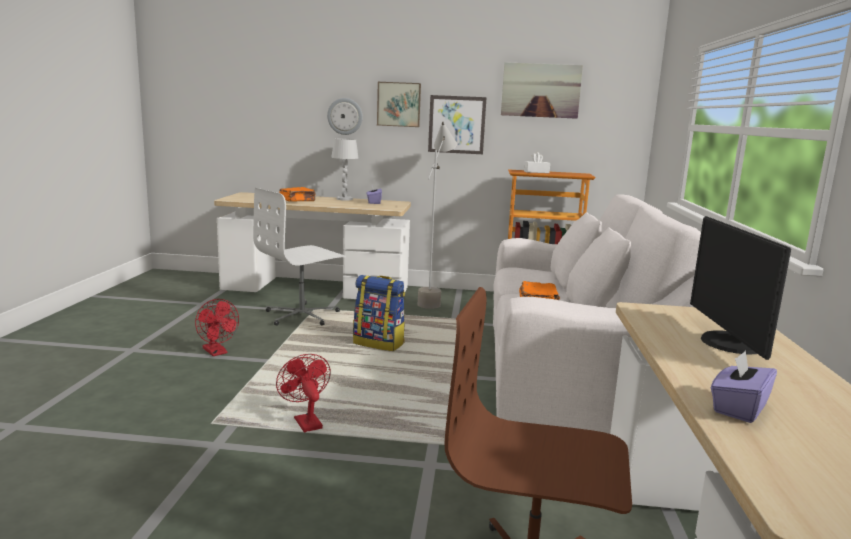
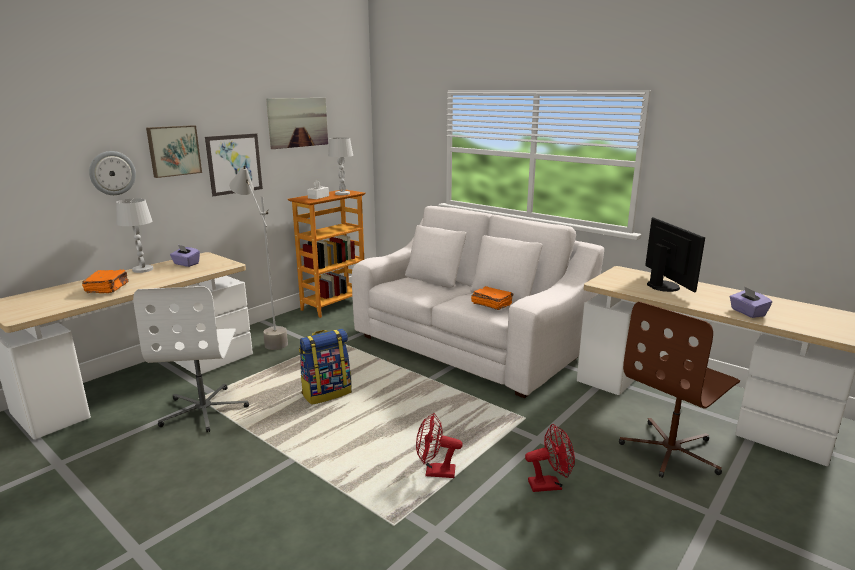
camera: 55 degrees left, 5 degrees up
red fan [195,299,239,356] -> red fan moved to [525,424,575,492]
monitor [690,216,791,360] -> monitor turned 135 degrees counterclockwise [645,217,705,293]
none -> white table lamp [328,137,353,195]

